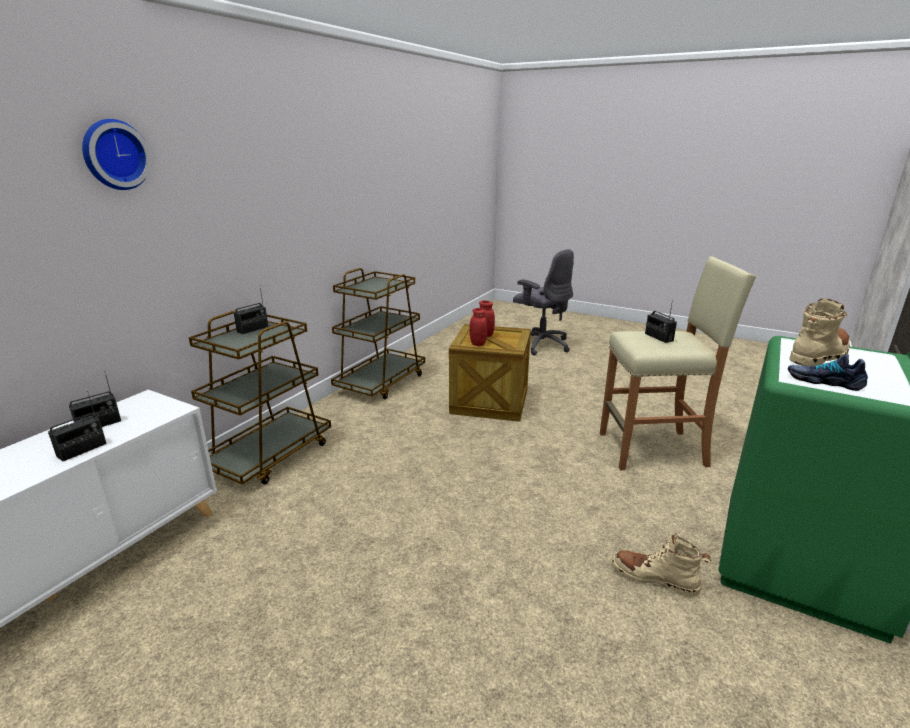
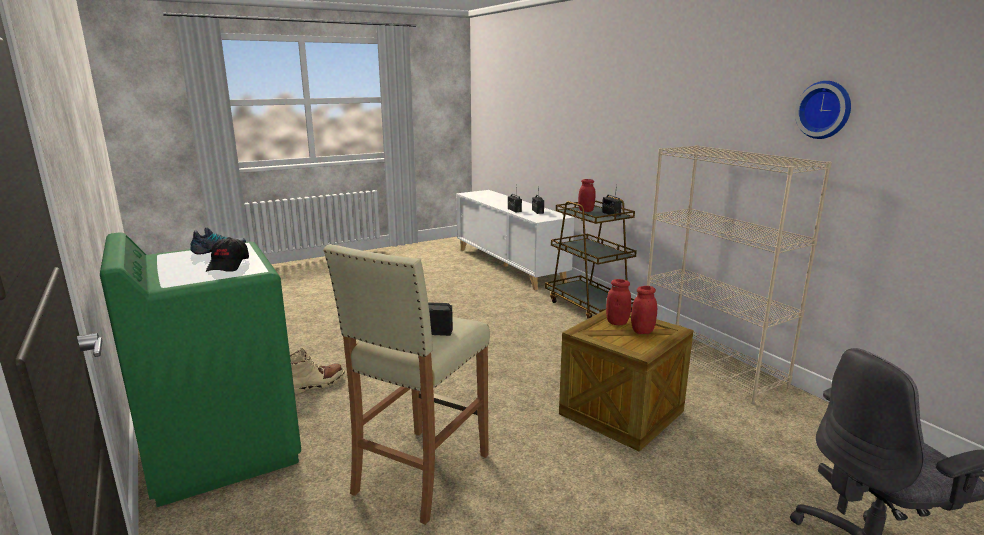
camera: 120 degrees right, 5 degrees down
wall clock [82,119,151,190] -> wall clock moved to [795,81,851,139]
brown cart [331,268,425,399] -> beige bookcase [647,145,832,404]
beige boot [790,299,850,366] -> black cap [206,237,249,272]
none -> red jar [578,179,596,212]

